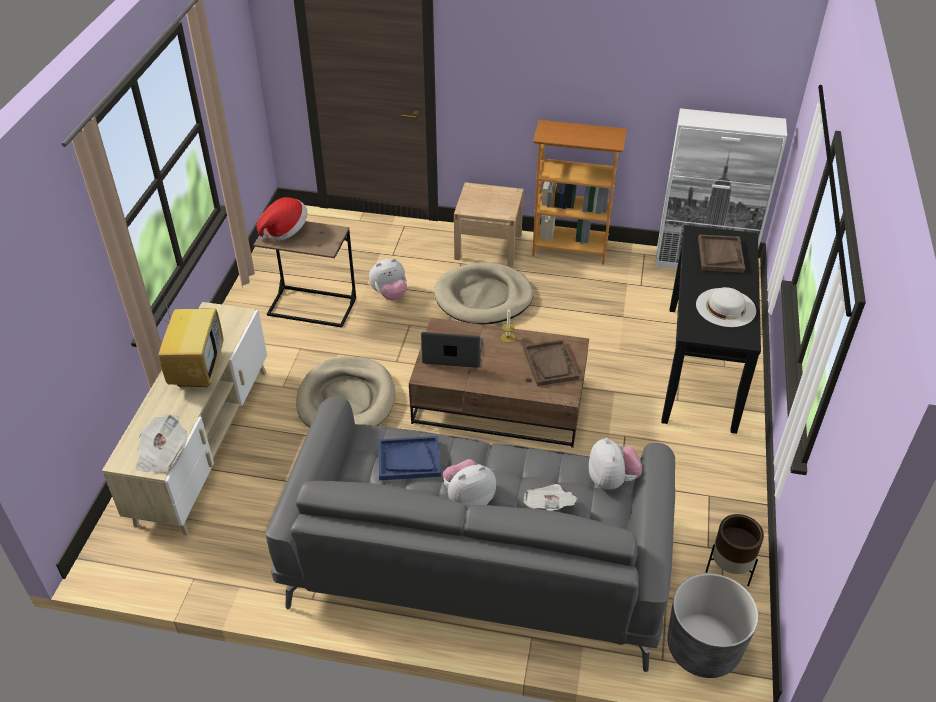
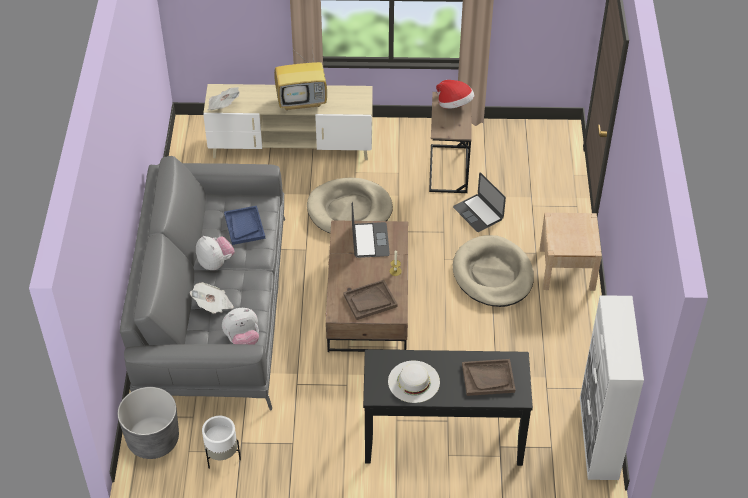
camera: 80 degrees right, 5 degrees up
plush toy [369,259,407,301] -> laptop [453,172,506,232]
bookcase [532,120,627,265] -> none
brown planter [706,514,764,586] -> white planter [202,416,241,469]

